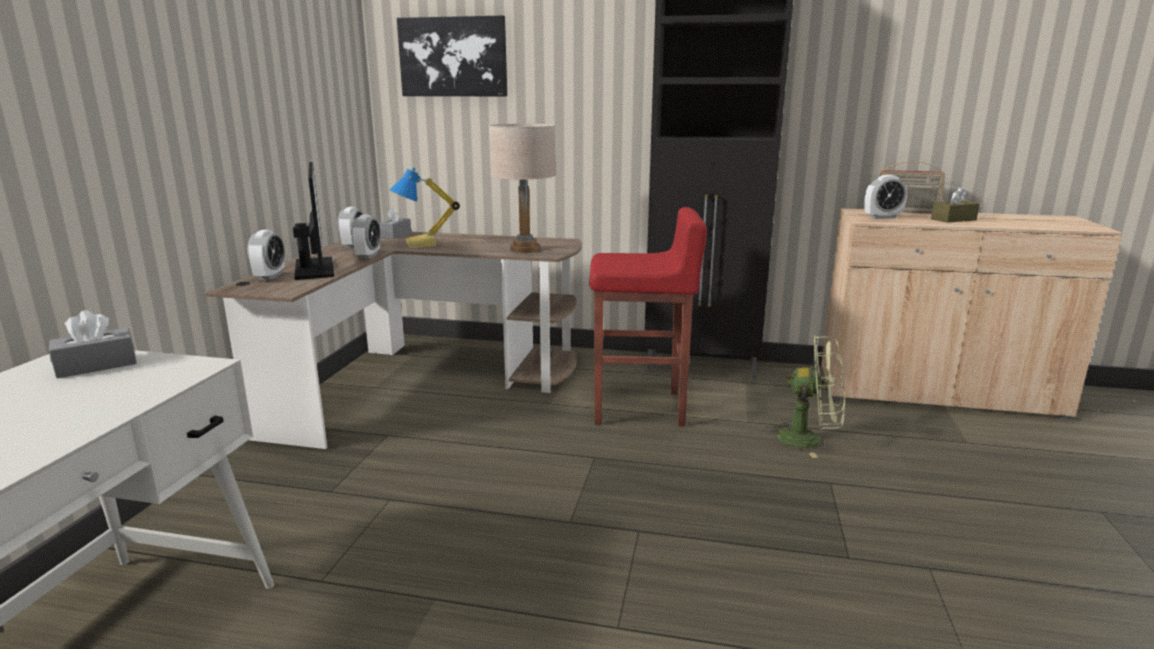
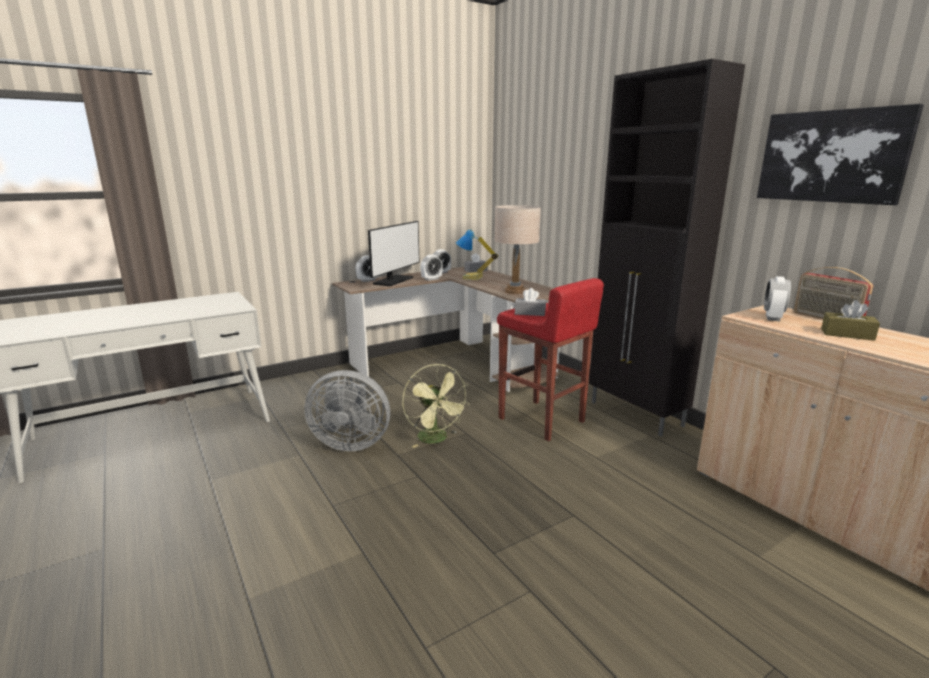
camera: 45 degrees right, 0 degrees up
grey tissue box [49,310,137,378] -> grey tissue box moved to [514,288,546,316]
picture [397,15,507,96] -> picture moved to [757,104,924,205]
green fan [765,335,845,458] -> green fan moved to [402,364,470,448]
alarm clock [864,175,907,219] -> alarm clock turned 75 degrees clockwise [764,276,791,321]
none -> grey fan [304,370,390,451]

